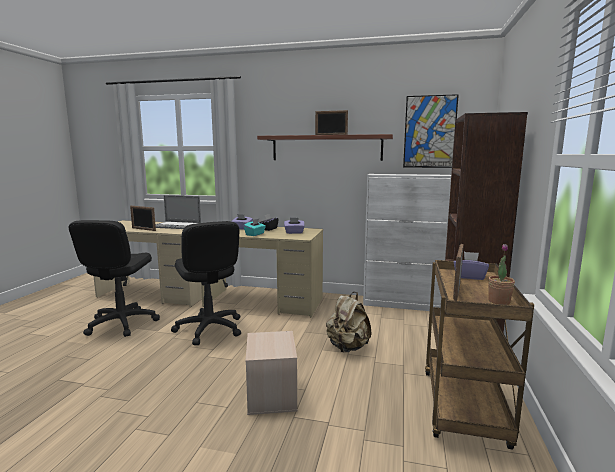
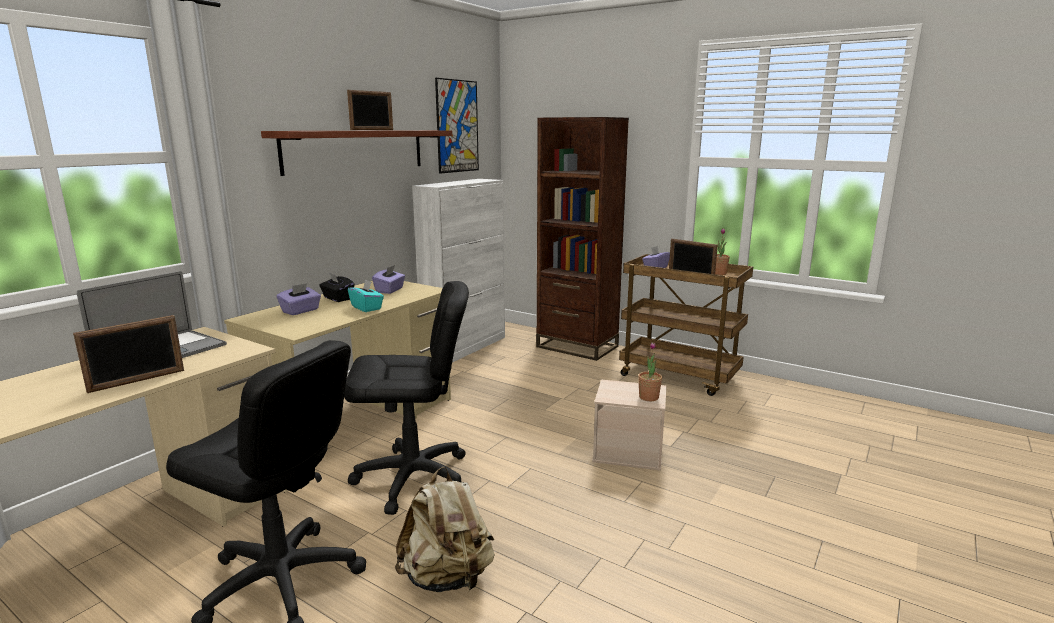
camera: 70 degrees left, 5 degrees up
beige backpack [326,292,371,352] -> beige backpack moved to [395,467,495,592]
none -> potted plant [638,342,662,401]

